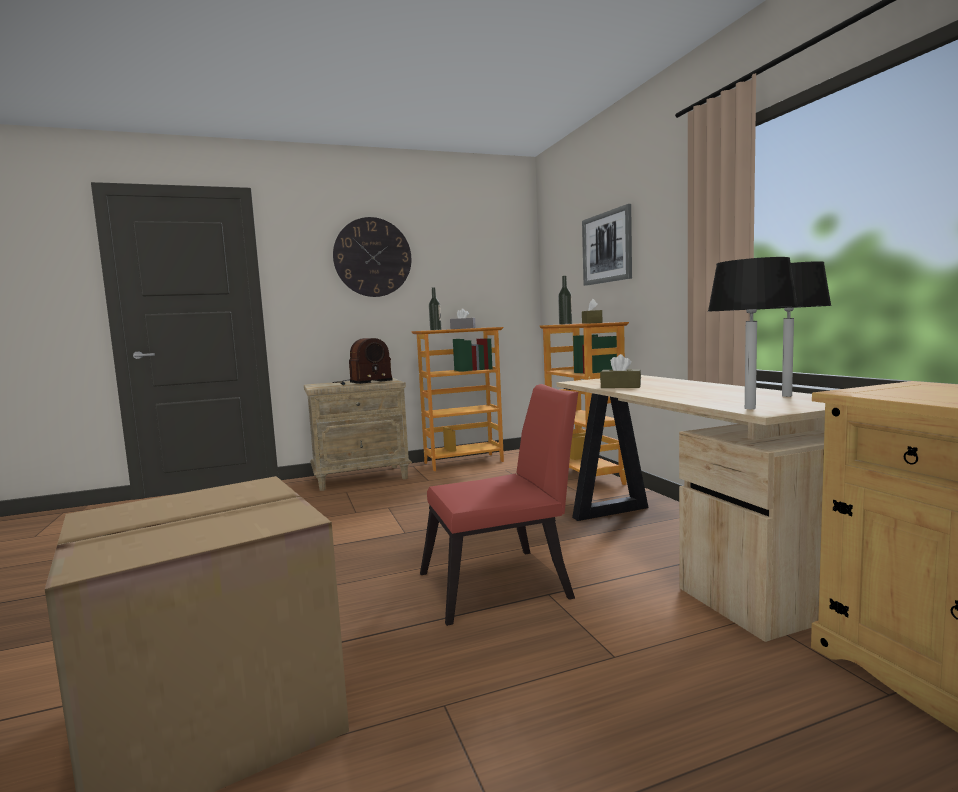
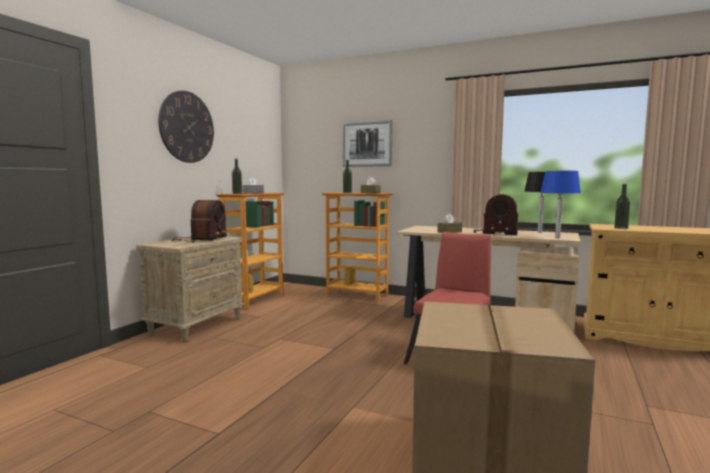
camera: 45 degrees left, 0 degrees up
black table lamp [708,257,798,409] -> blue table lamp [540,171,581,239]
none -> radio [473,194,518,235]
none -> bottle [614,184,630,229]

